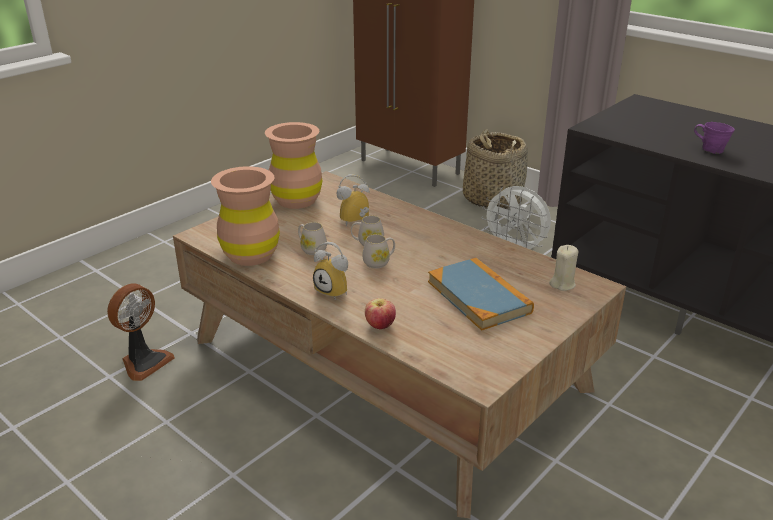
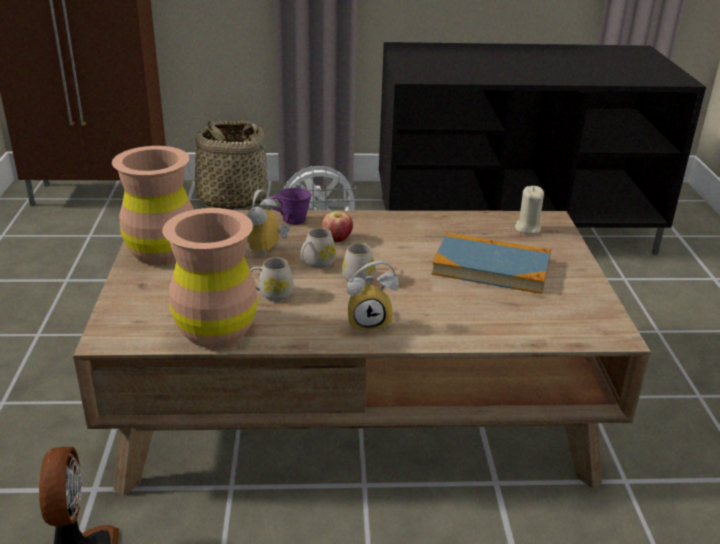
camera: 45 degrees left, 0 degrees up
apple [365,298,396,329] -> apple moved to [322,211,353,242]
purple mug [694,122,735,154] -> purple mug moved to [269,188,312,225]

